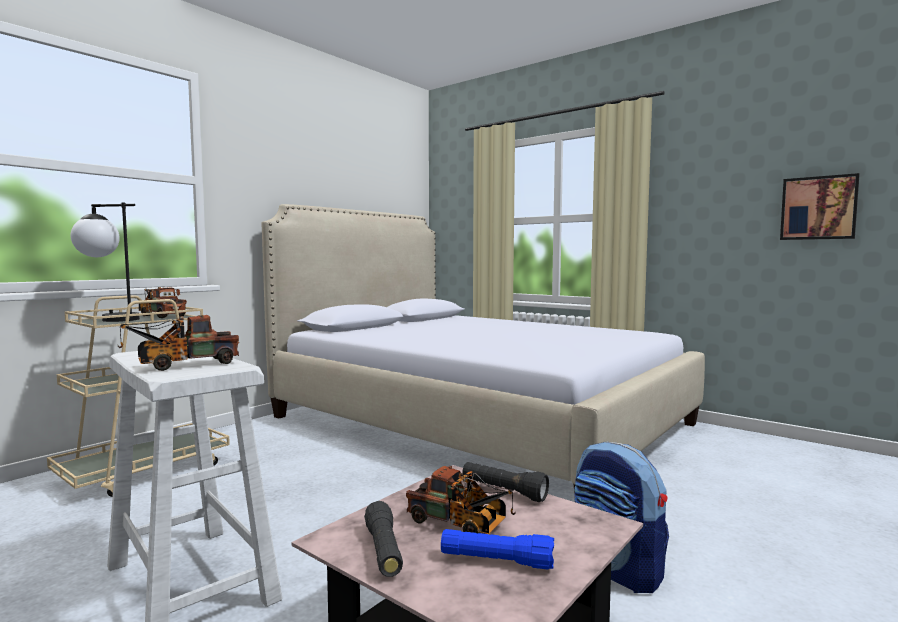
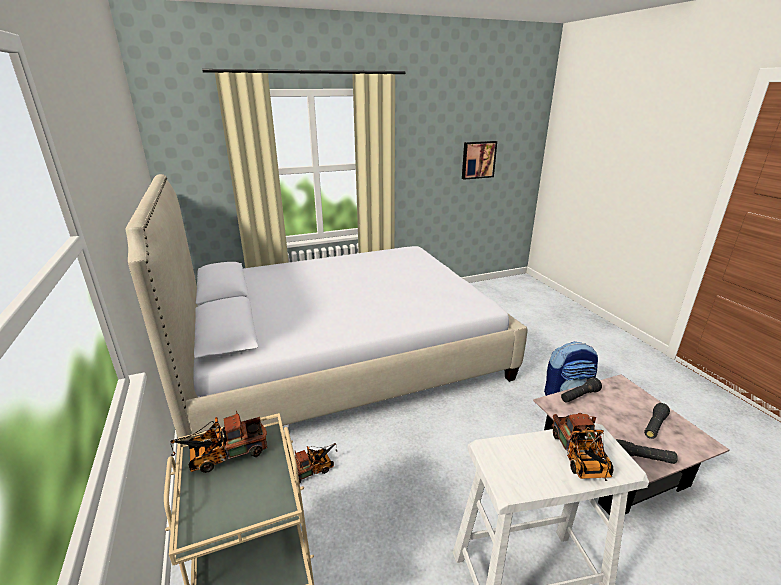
camera: 60 degrees left, 20 degrees up
table lamp [71,202,140,322] -> none
toy truck [406,466,516,534] -> toy truck moved to [292,443,338,483]
blue flashlight [441,529,554,570] -> black flashlight [644,403,670,439]

